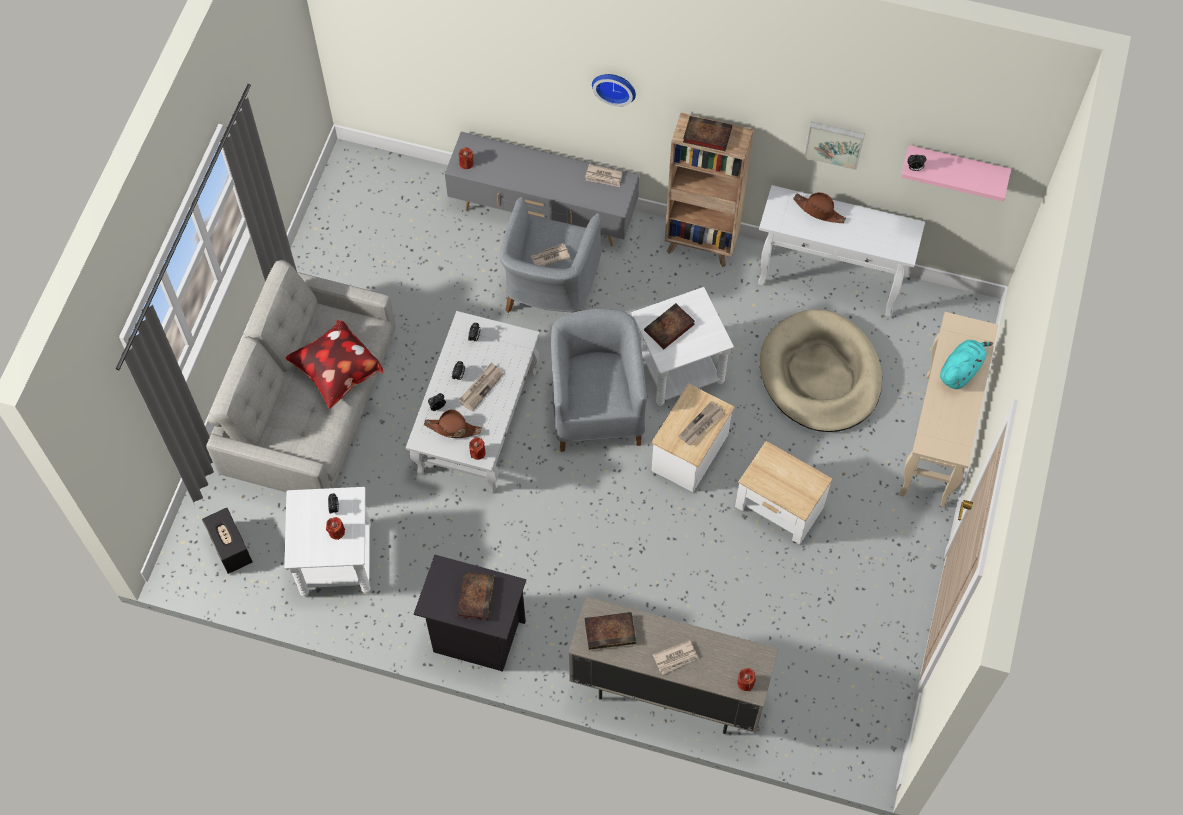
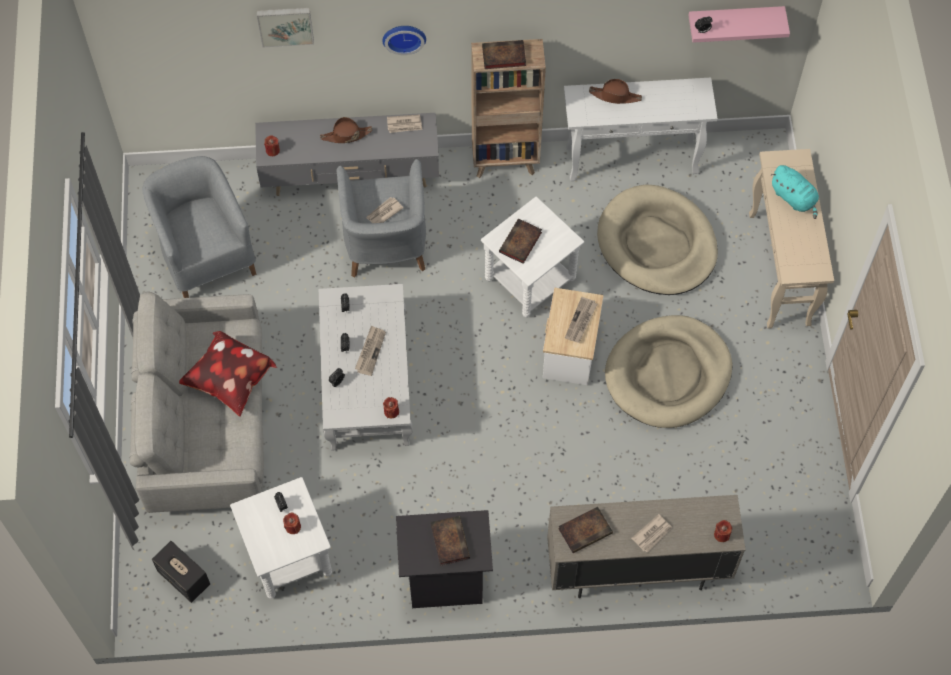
camera: 20 degrees left, 0 degrees up
brown hat [424,409,482,438] -> brown hat moved to [320,117,372,143]
grey armchair [551,309,647,452] -> grey armchair moved to [142,156,256,298]
side table [735,441,832,544] -> beige dog bed [605,315,732,428]
picture [804,121,865,170] -> picture moved to [257,8,314,47]
turquoise plush toy [940,340,993,389] -> turquoise plush toy turned 120 degrees clockwise [771,165,819,219]

